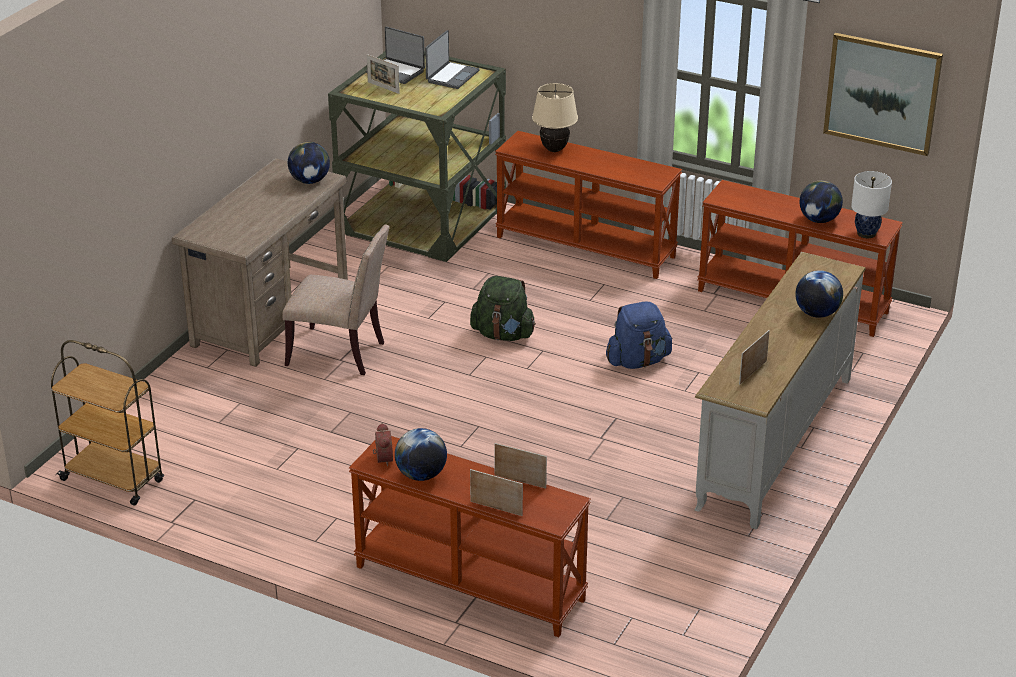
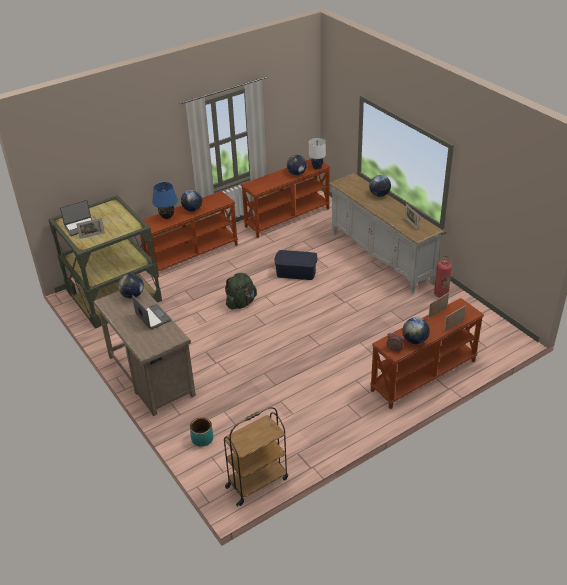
camera: 60 degrees left, 5 degrees up
beige chair [283,224,390,375] -> none
laptop [425,30,480,89] -> laptop moved to [132,295,171,330]
beige table lamp [532,83,578,152] -> blue table lamp [152,182,178,219]
blue backpack [606,302,673,369] -> blue storage box [275,250,318,280]
picture [823,33,943,156] -> none
none -> globe [181,190,202,211]
none -> turquoise planter [190,417,213,447]
none -> fire extinguisher [434,256,452,298]

